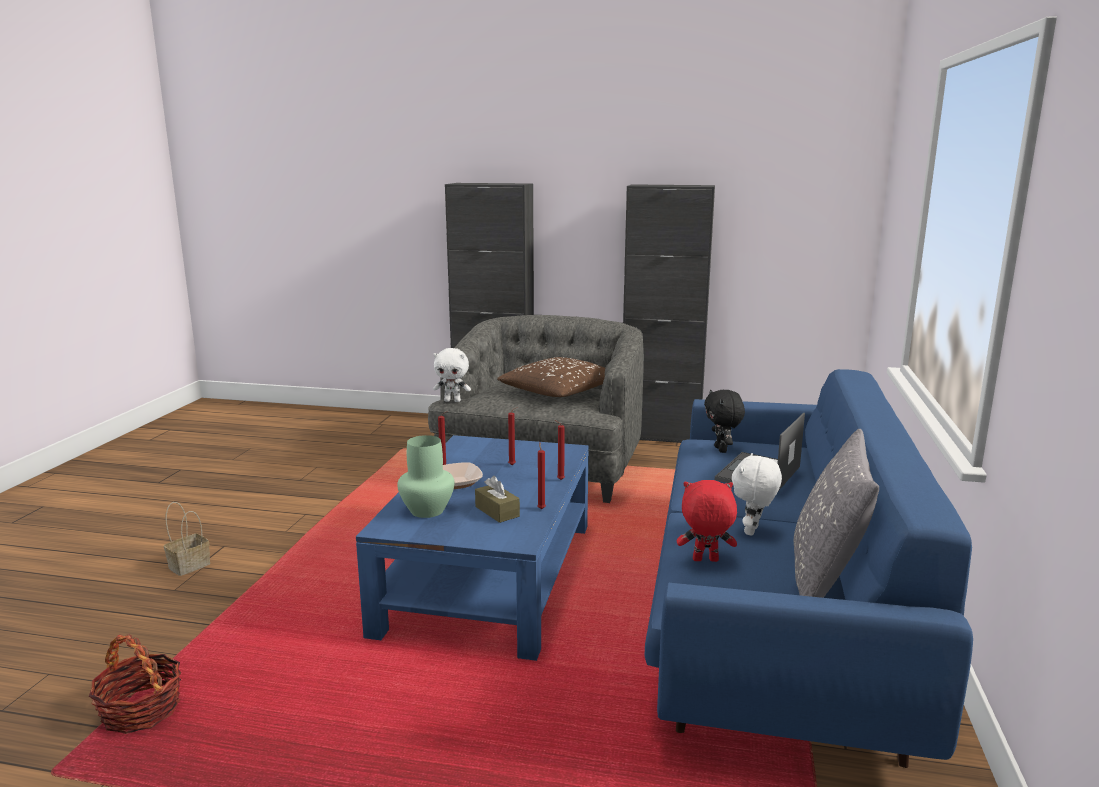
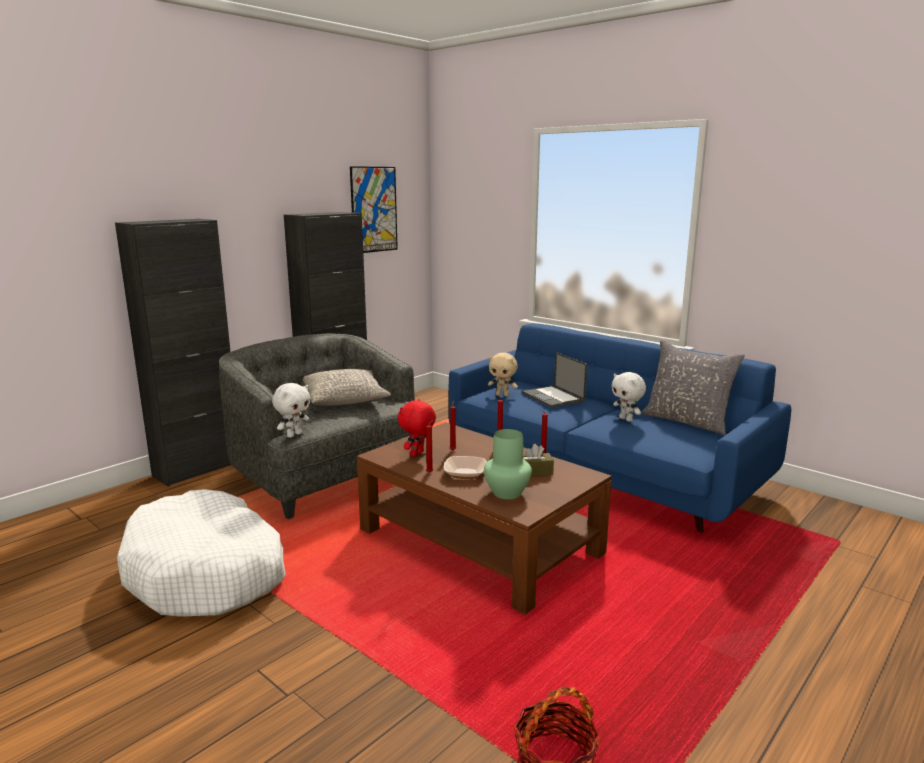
camera: 60 degrees left, 0 degrees up
basket [164,502,210,576] -> none
blue coffee table [356,435,589,661] -> brown coffee table [357,422,612,615]
brown pillow [497,357,605,397] -> grey pillow [303,369,391,406]
red plush toy [677,480,737,562] -> red plush toy moved to [398,399,436,457]
black plush toy [704,390,745,453] -> beige plush toy [488,353,518,397]
none -> white dog bed [117,489,286,617]
none -> picture [350,166,398,253]

